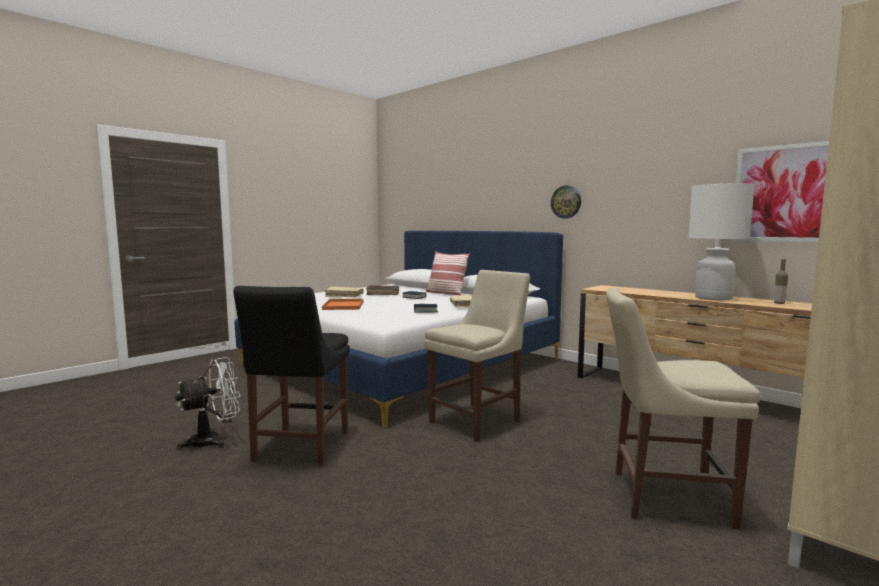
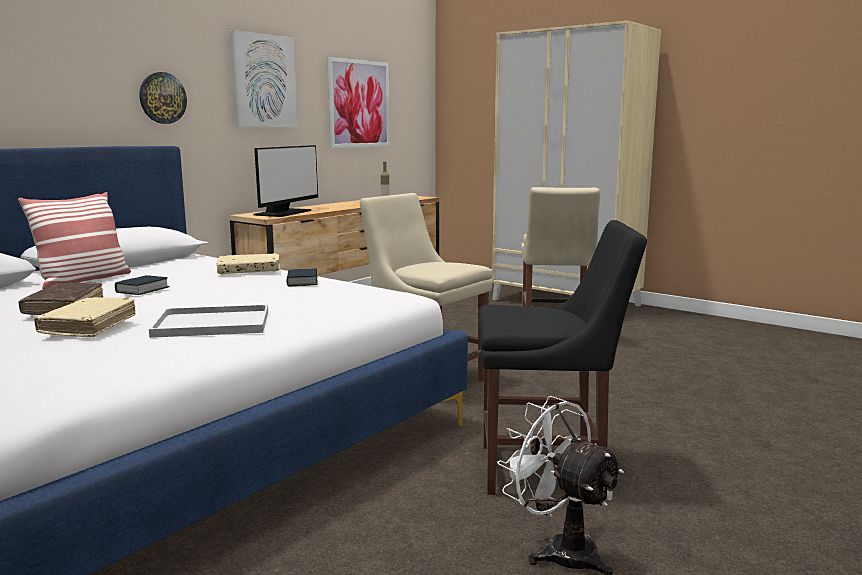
camera: 95 degrees left, 5 degrees up
orange tray [322,299,363,310] -> white tray [149,305,268,338]
white table lamp [688,183,755,300] -> none
none -> picture [230,30,297,127]
none -> monitor [254,145,318,217]

